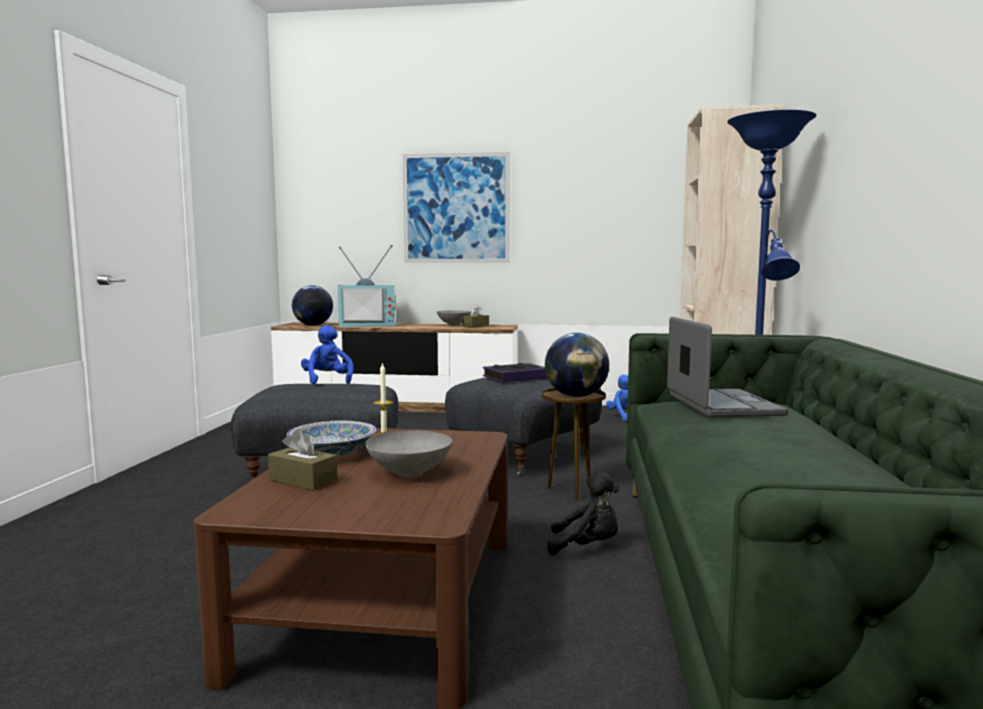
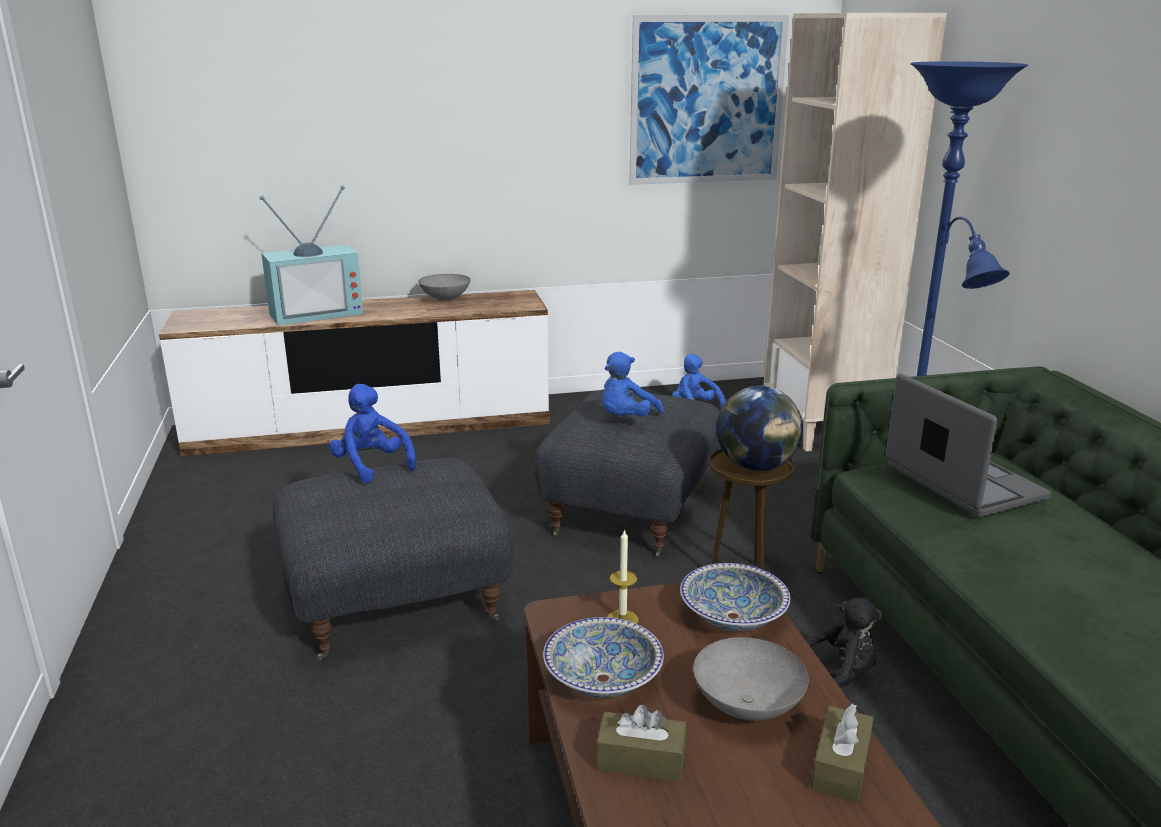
camera: 20 degrees left, 15 degrees up
globe [292,285,333,326] -> none
picture [403,152,510,263] -> picture moved to [629,15,789,185]
brown tissue box [463,305,489,328] -> brown tissue box moved to [811,704,873,802]
book [483,363,548,383] -> blue plush toy [602,352,664,417]
none -> bowl [680,563,790,631]

